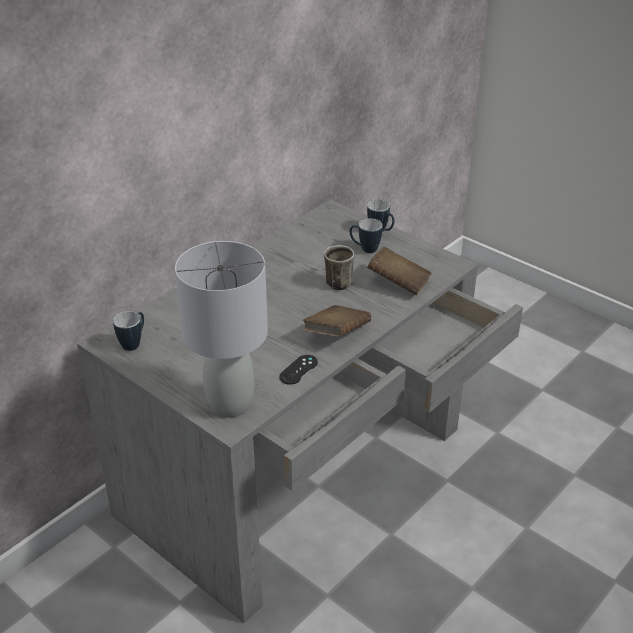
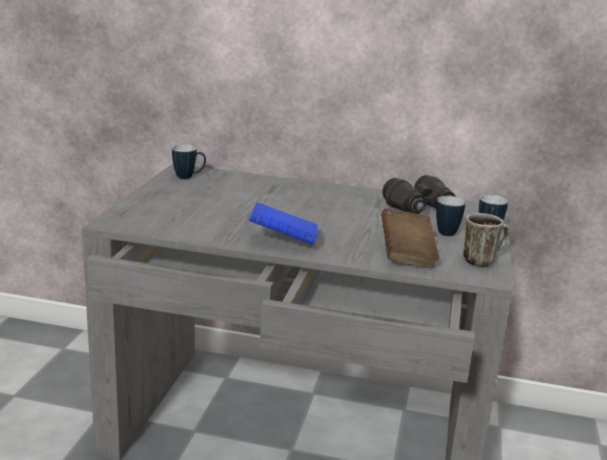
camera: 60 degrees right, 15 degrees down
grey table lamp [175,241,268,418] -> none
black game controller [279,355,318,385] -> none
brown book [303,305,371,337] -> blue book [249,202,318,245]
mug [324,245,354,290] -> mug moved to [463,213,509,267]
none -> black binoculars [382,175,456,214]

